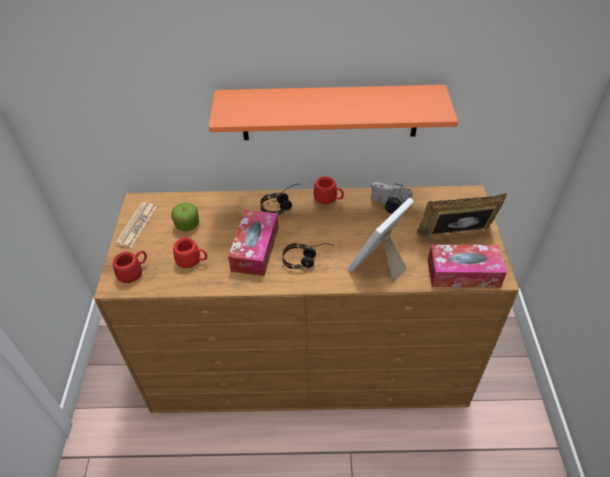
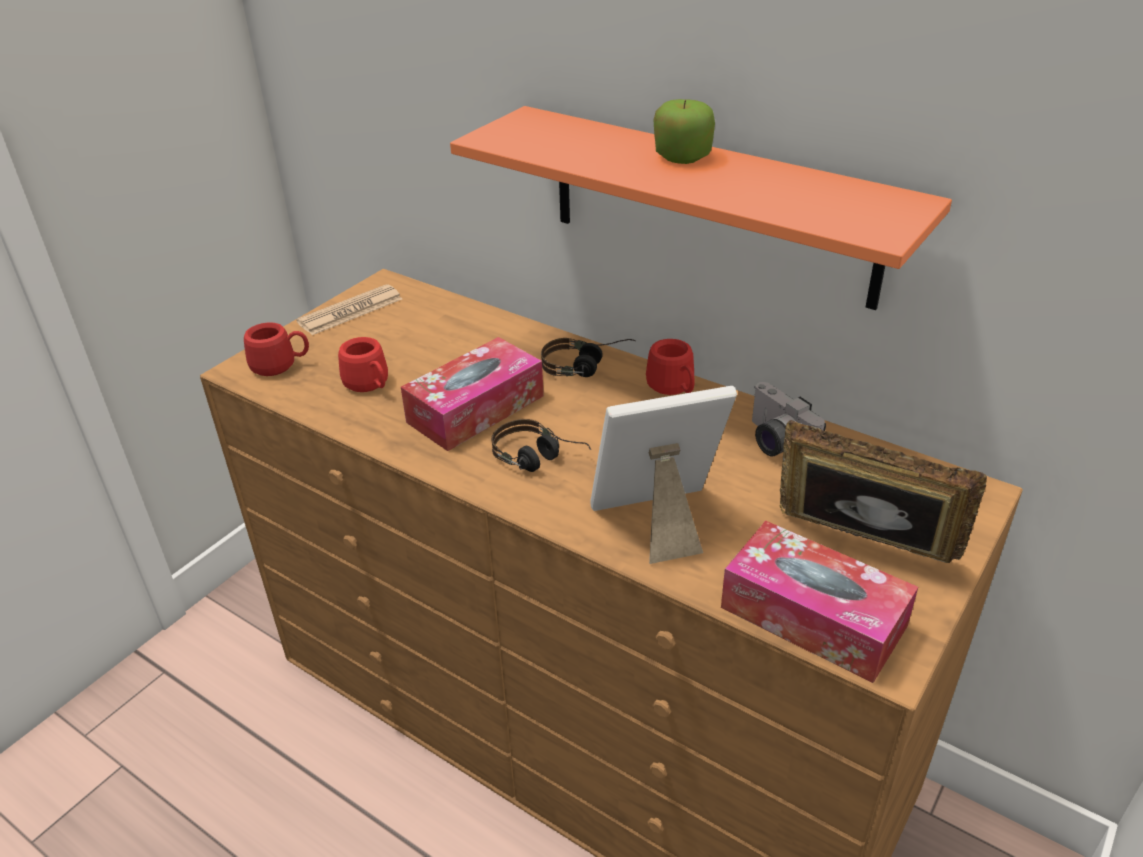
camera: 35 degrees right, 10 degrees down
apple [171,203,199,231] -> apple moved to [653,99,715,164]

